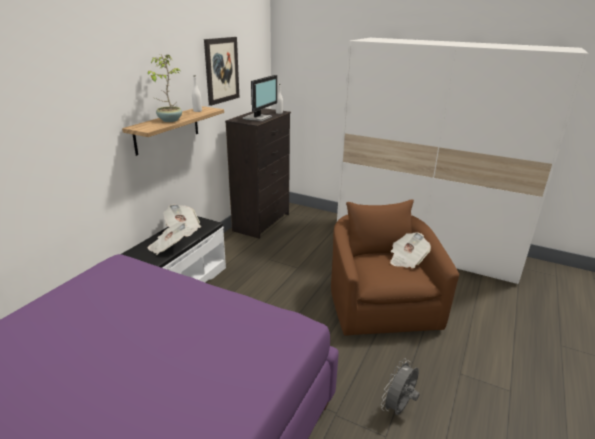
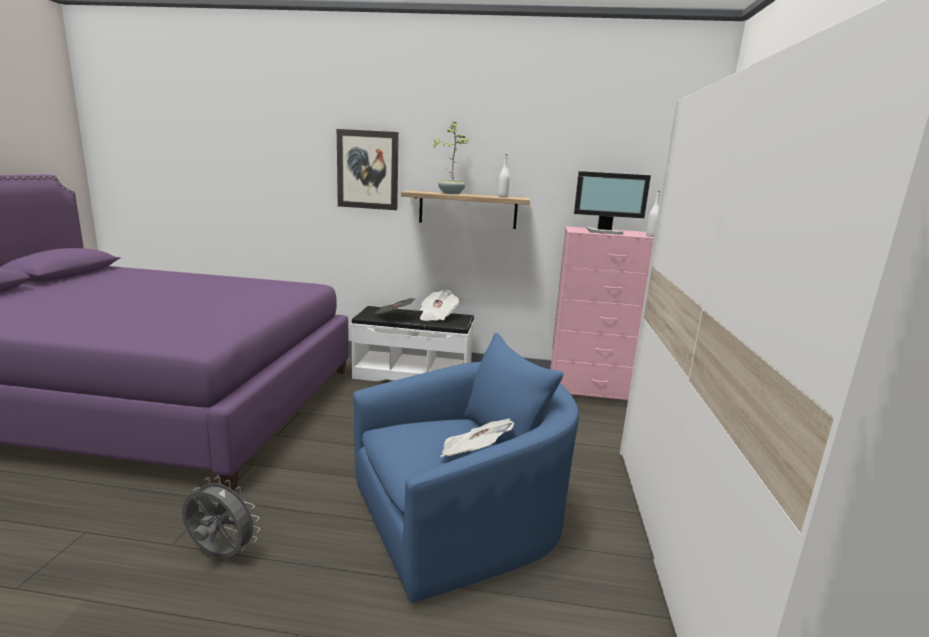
camera: 70 degrees right, 10 degrees down
picture [204,37,239,106] -> picture moved to [337,129,399,210]
black dresser [225,108,291,239] -> pink dresser [550,226,654,400]
brown armchair [331,199,459,336] -> blue armchair [353,333,579,603]

